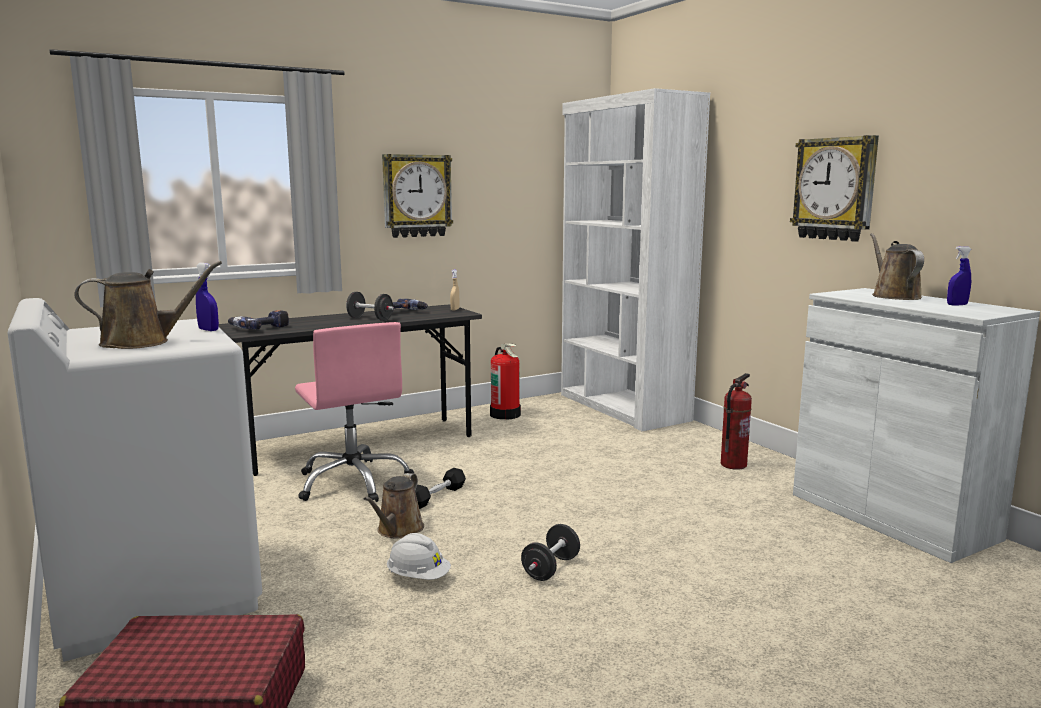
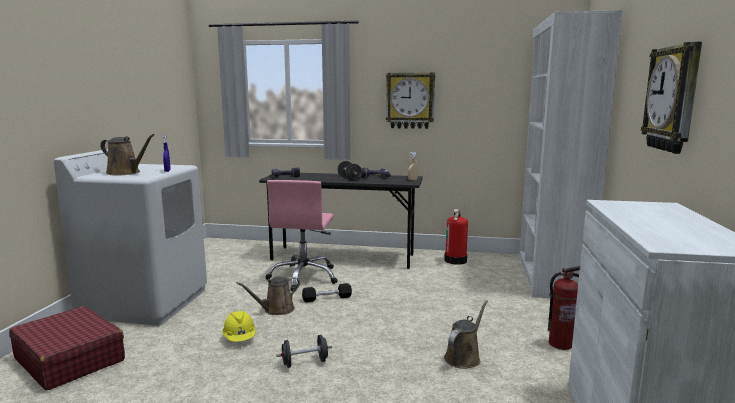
camera: 40 degrees right, 0 degrees up
white hard hat [387,533,451,580] -> yellow hard hat [222,311,255,342]
brown watering can [870,233,924,300] -> brown watering can moved to [444,300,488,369]
blue spray bottle [947,246,972,306] -> none

